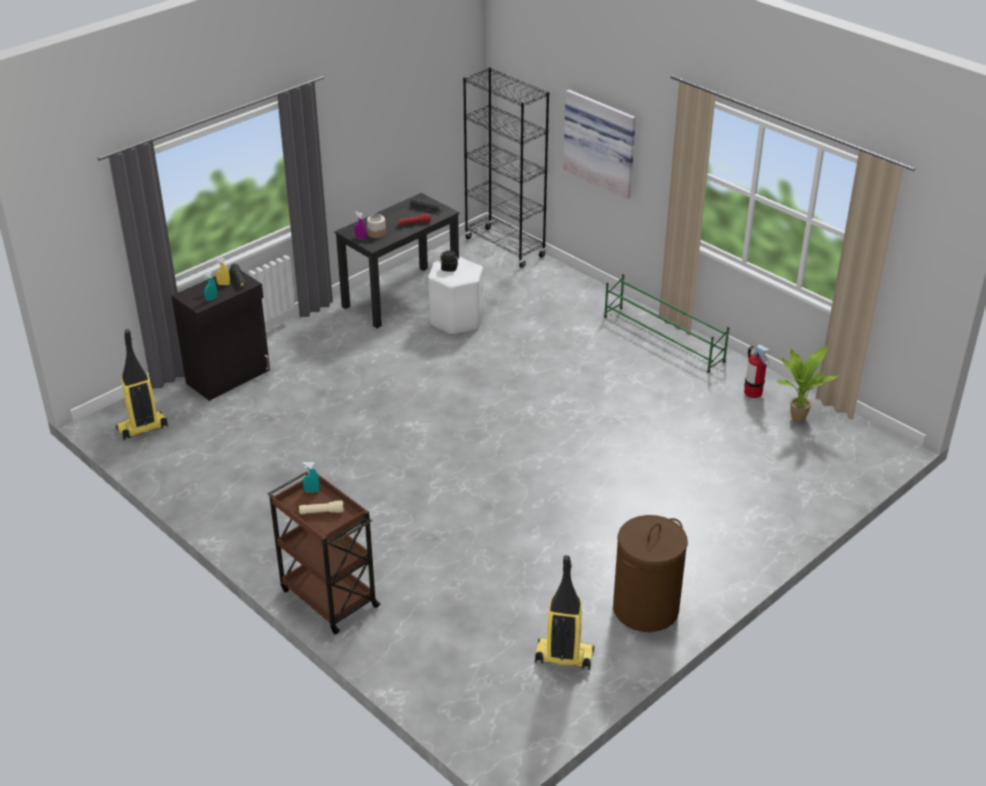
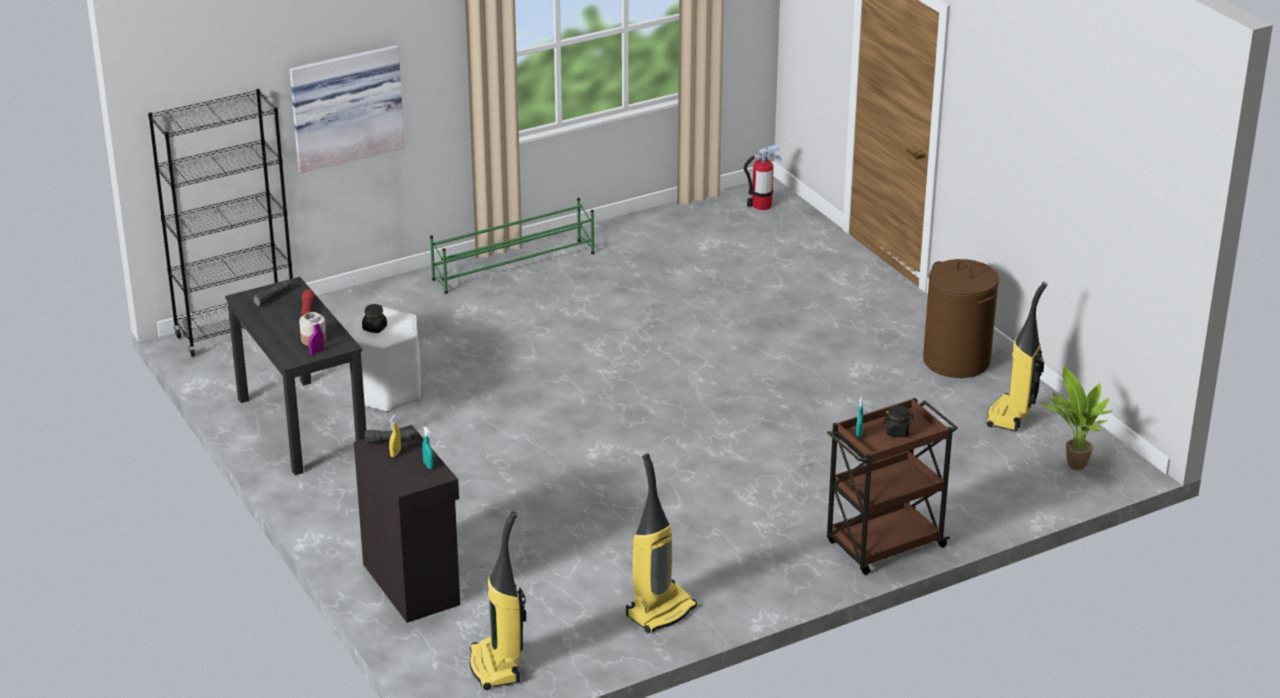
camera: 75 degrees left, 5 degrees down
beige flashlight [299,500,344,514] -> black jar [884,405,914,437]
fire extinguisher [744,344,770,398] -> fire extinguisher moved to [744,144,782,210]
potted plant [776,345,839,422] -> potted plant moved to [1041,366,1113,470]
none -> vacuum cleaner [626,453,697,633]

